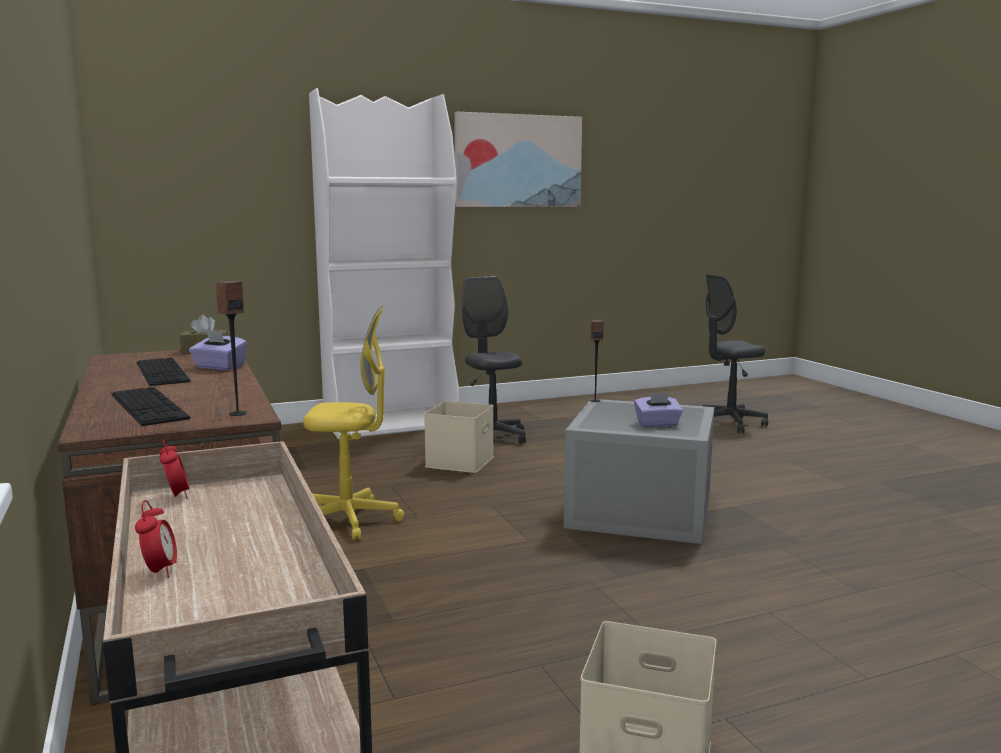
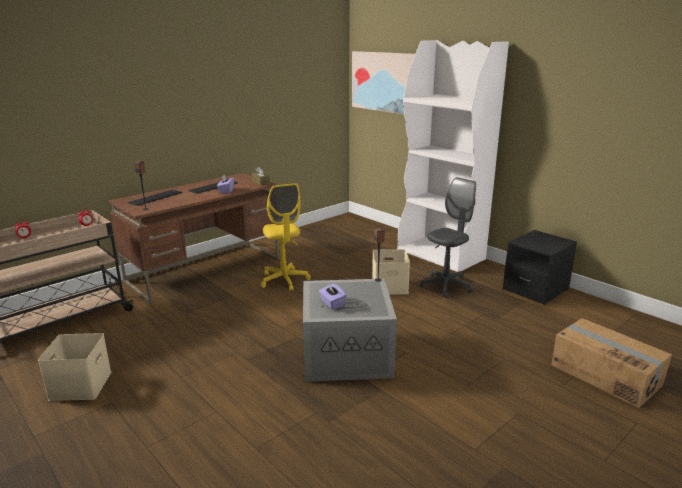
camera: 70 degrees right, 10 degrees up
picture [454,112,582,207] -> picture moved to [352,51,415,114]
grey office chair [703,274,768,433] -> cardboard box [551,318,672,408]
none -> black nightstand [503,230,577,304]

